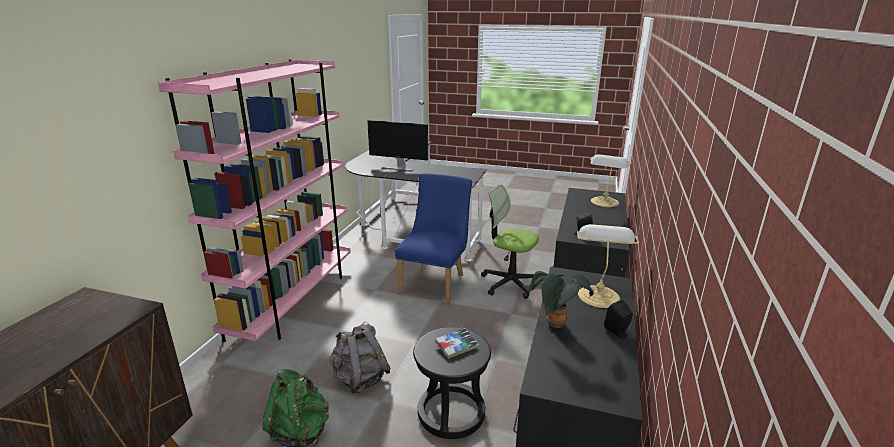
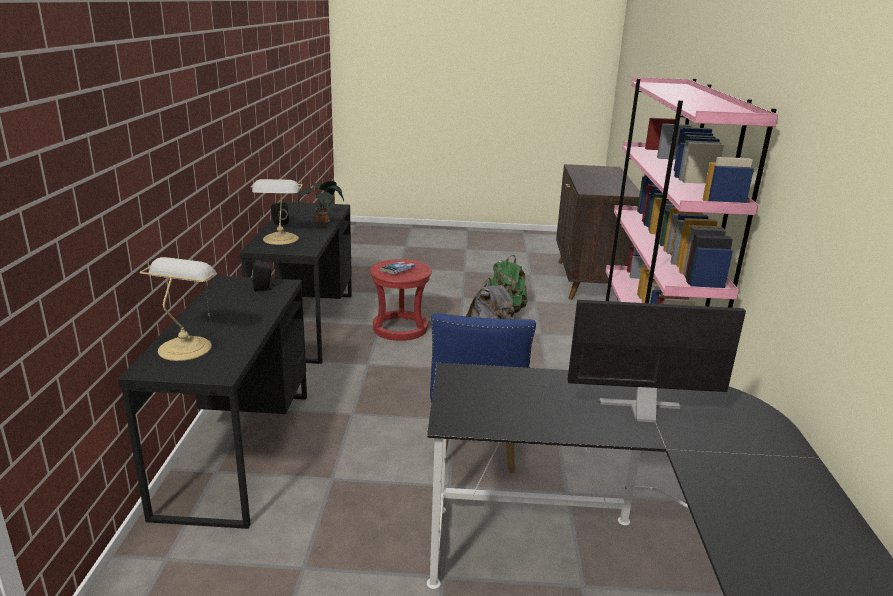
camera: 165 degrees right, 0 degrees up
black stool [413,327,491,439] -> red stool [370,259,432,341]
office chair [481,184,539,299] -> none

